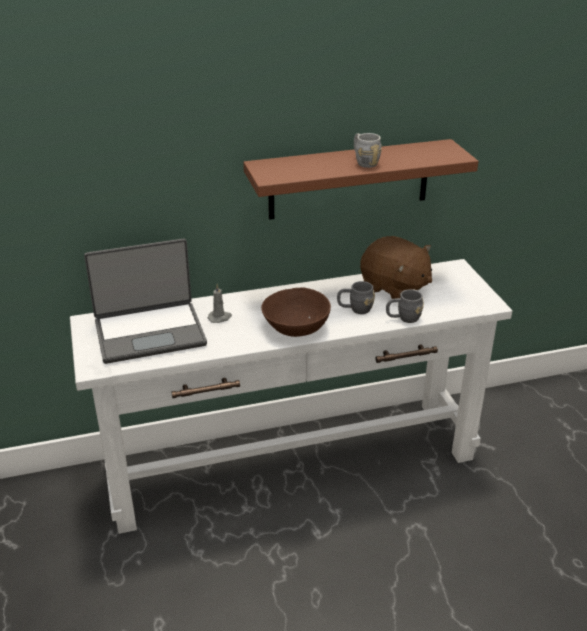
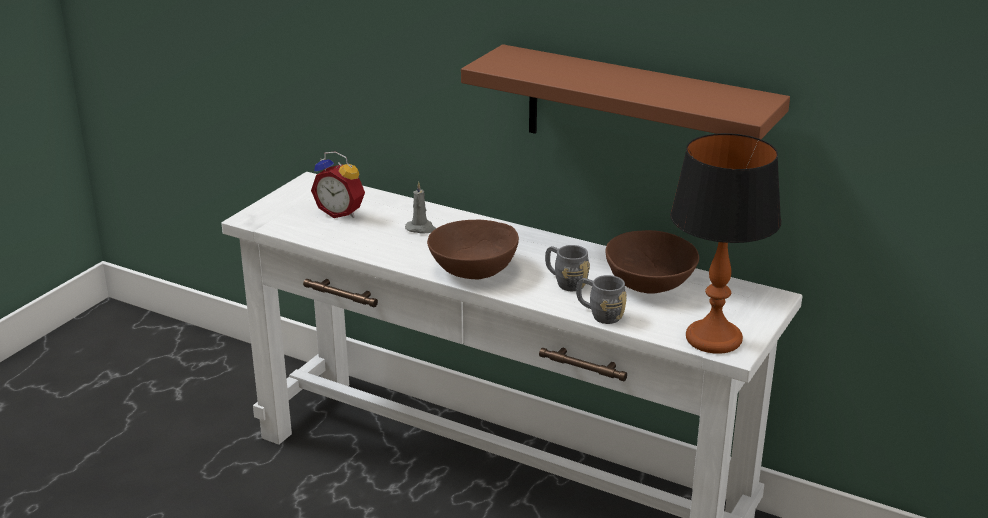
camera: 45 degrees right, 5 degrees down
laptop [84,238,207,364] -> alarm clock [311,151,365,218]
grey mug [354,133,382,168] -> none
brown plush toy [360,236,432,299] -> brown bowl [605,230,699,294]
none -> table lamp [670,133,781,354]

